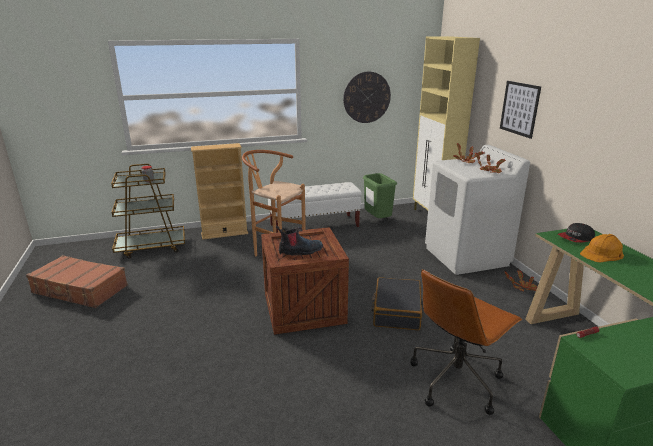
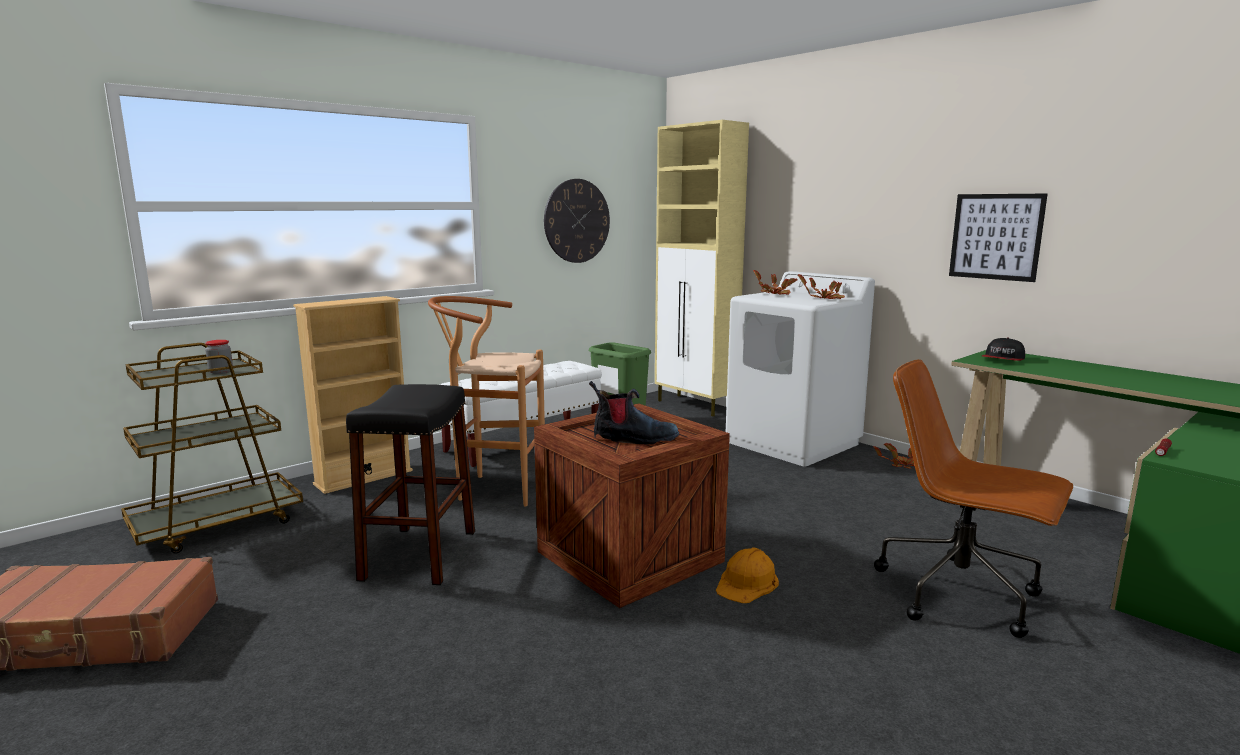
camera: 25 degrees left, 10 degrees down
boot [276,225,323,256] -> boot turned 45 degrees clockwise [589,381,679,444]
black suitcase [372,277,422,330] -> none
brown office chair [410,269,522,415] -> brown office chair turned 105 degrees clockwise [874,359,1073,638]
picture [500,81,541,139] -> picture moved to [949,194,1048,282]
orange hard hat [580,234,624,263] -> orange hard hat moved to [716,547,779,603]
none -> black stool [346,384,475,585]

